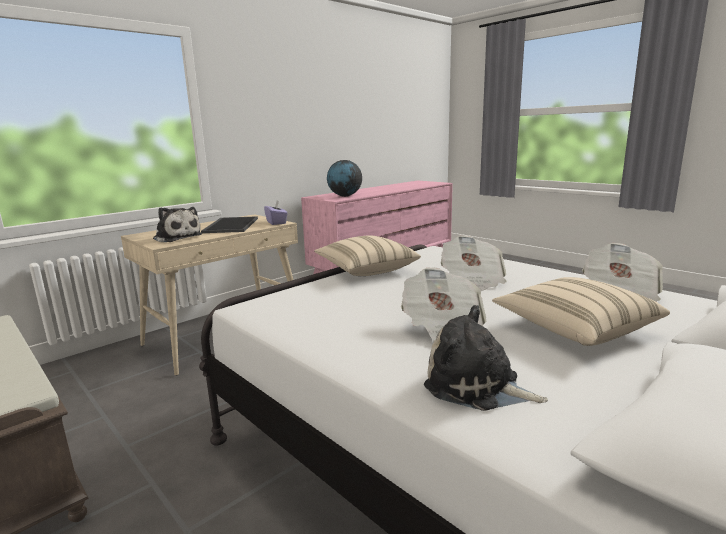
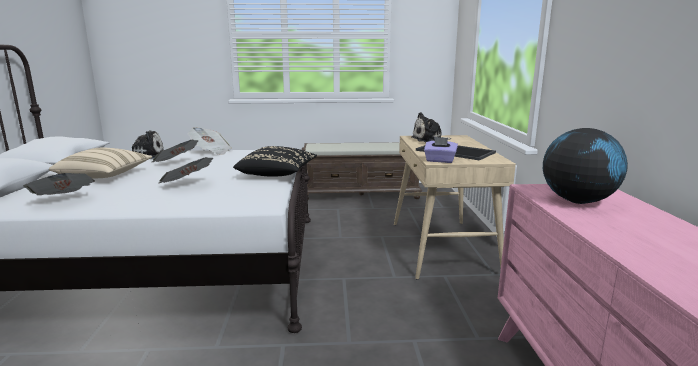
camera: 130 degrees right, 0 degrees up
beige pillow [314,236,421,276] -> black pillow [233,146,317,177]
none -> newspaper [188,127,232,155]

